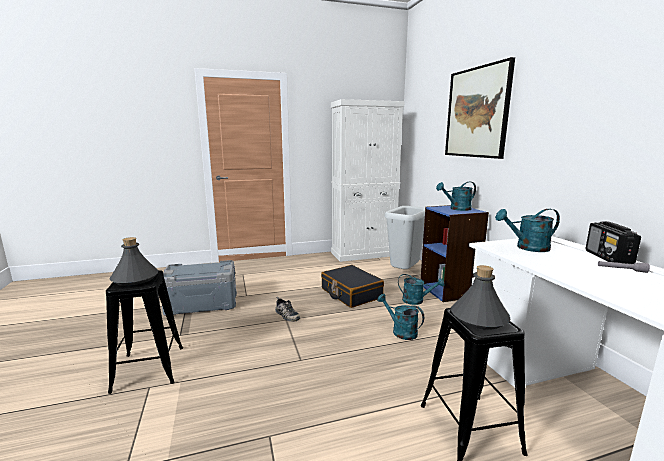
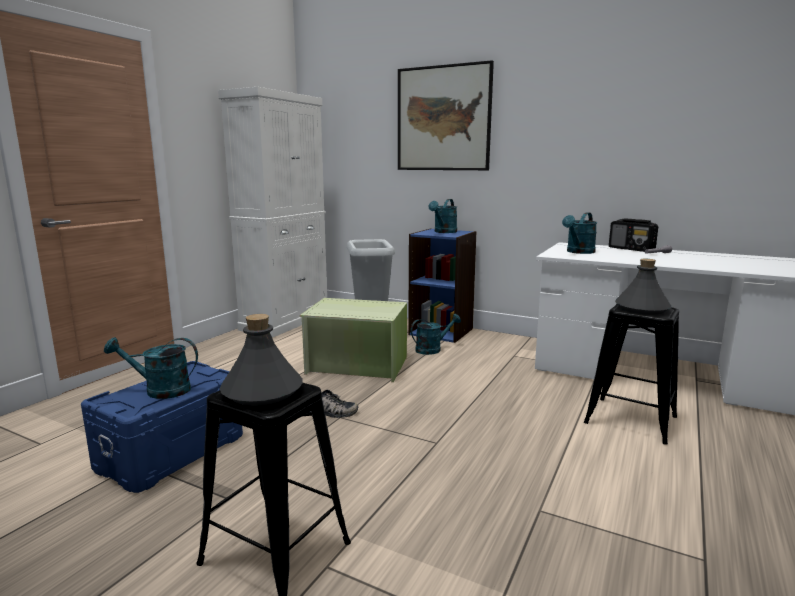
camera: 45 degrees left, 0 degrees up
grey storage box [162,260,237,316] -> blue storage box [81,361,243,493]
black suitcase [321,265,384,308] -> green storage box [300,298,407,382]
turquoise watering can [377,294,424,340] -> turquoise watering can moved to [104,337,198,399]

